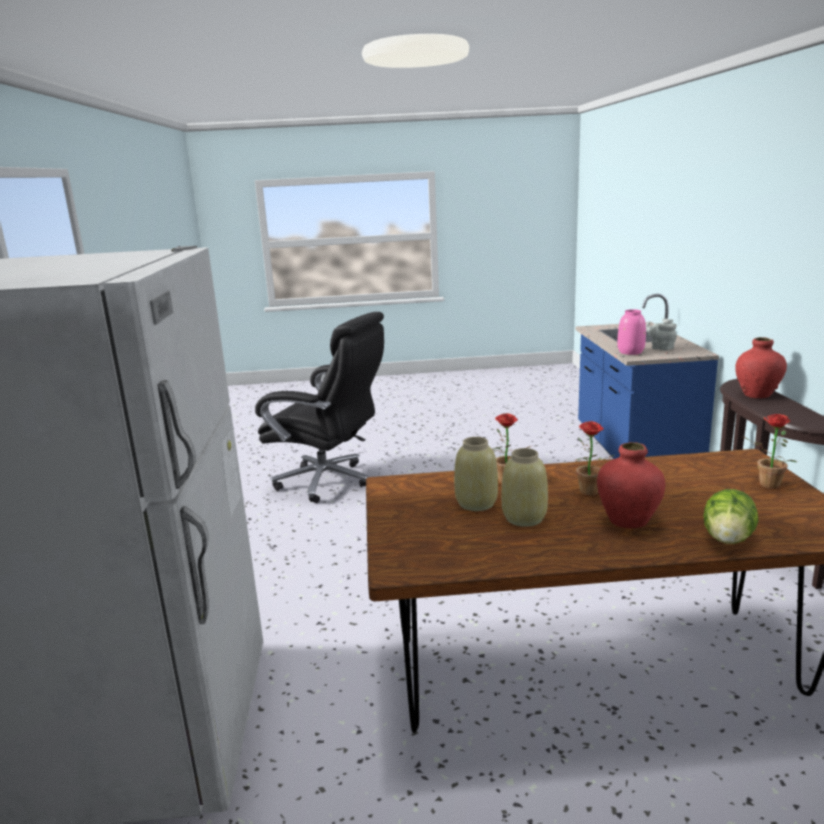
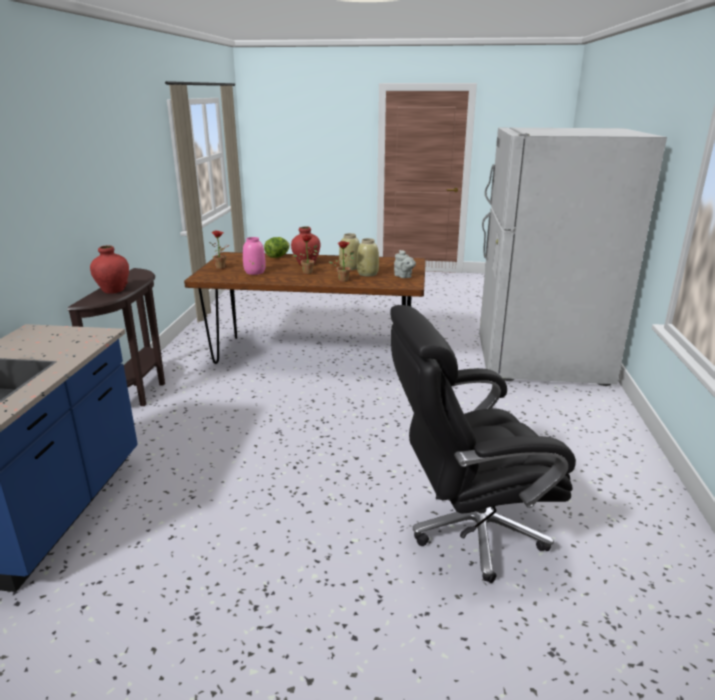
camera: 170 degrees left, 5 degrees up
black office chair [255,312,384,503] -> black office chair turned 45 degrees counterclockwise [390,305,576,583]
pink vase [617,309,646,355] -> pink vase moved to [243,237,266,275]
grey teapot [646,319,677,350] -> grey teapot moved to [394,250,416,278]

